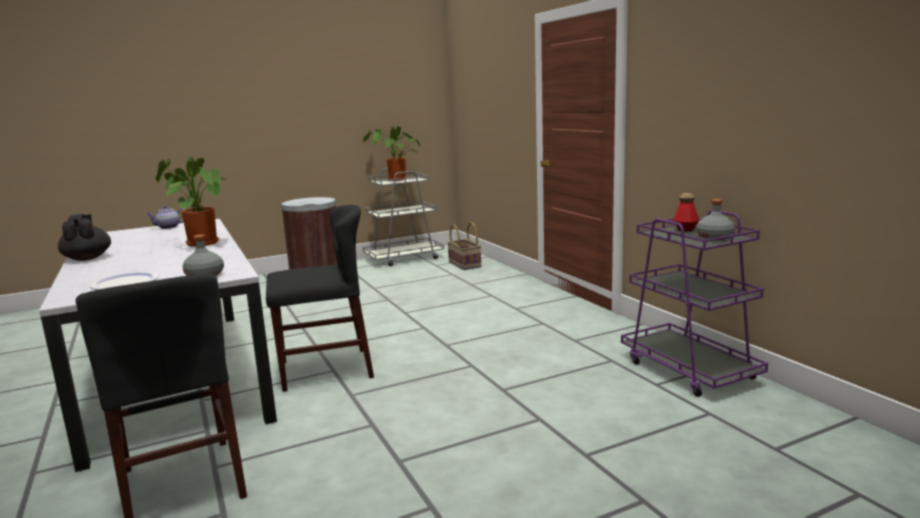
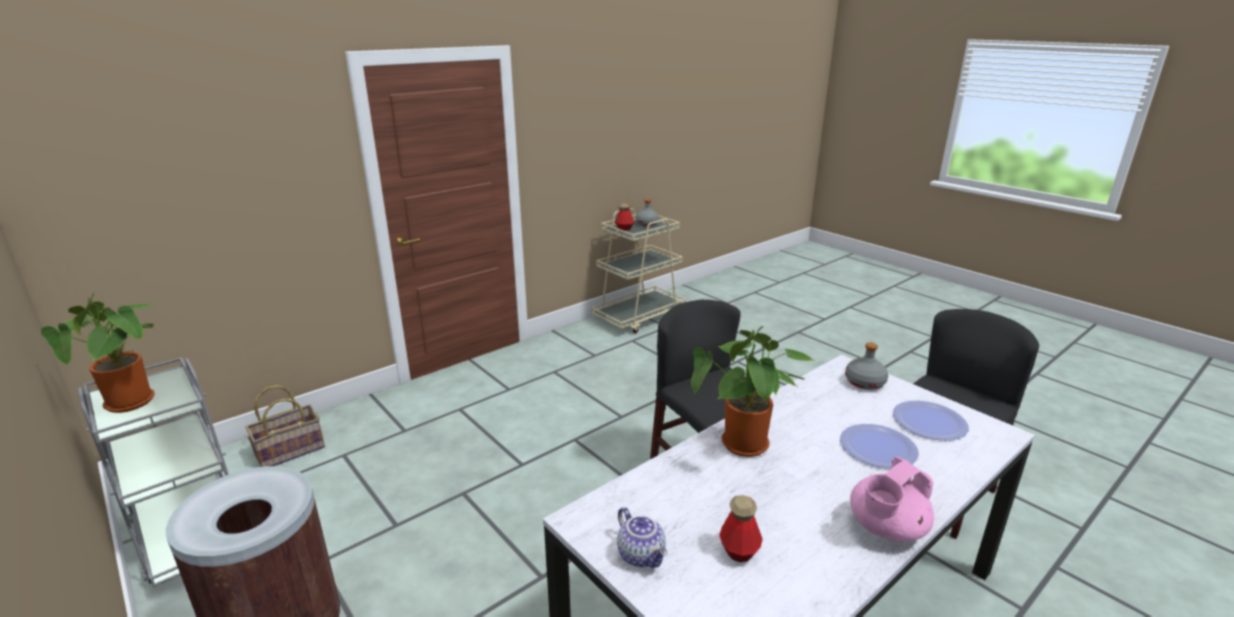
camera: 105 degrees left, 10 degrees up
black teapot [58,214,111,261] -> pink teapot [850,457,934,542]
purple cart [621,210,768,397] -> beige cart [591,208,686,333]
none -> bottle [719,495,763,562]
none -> plate [840,424,919,469]

